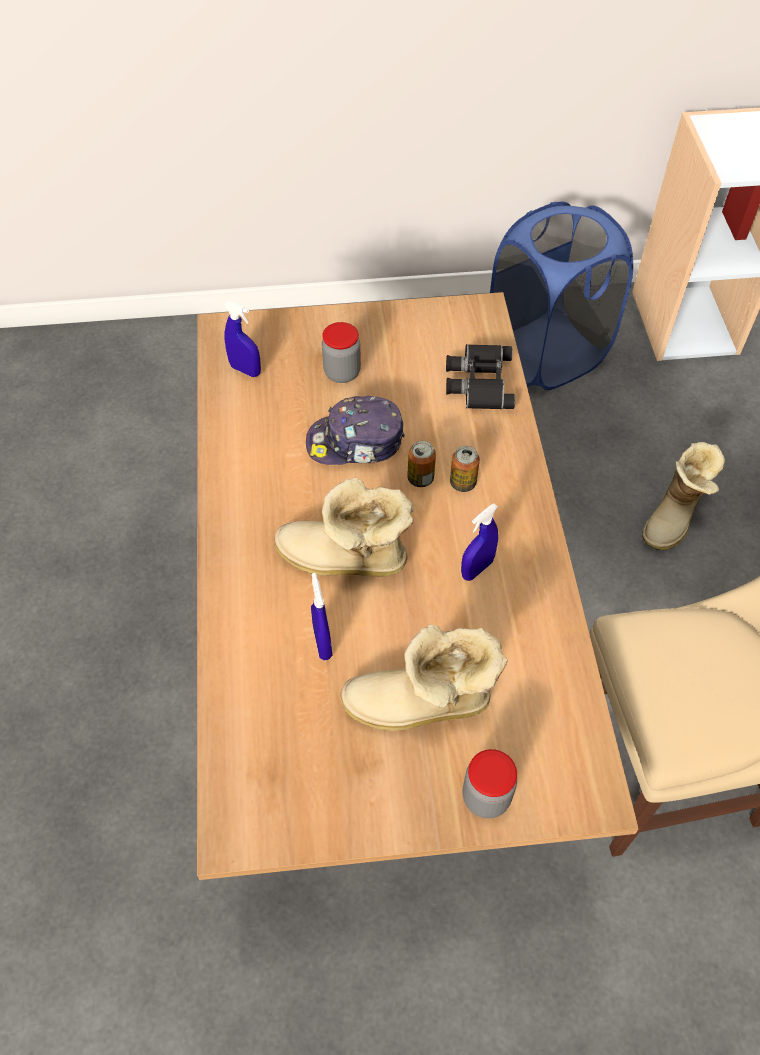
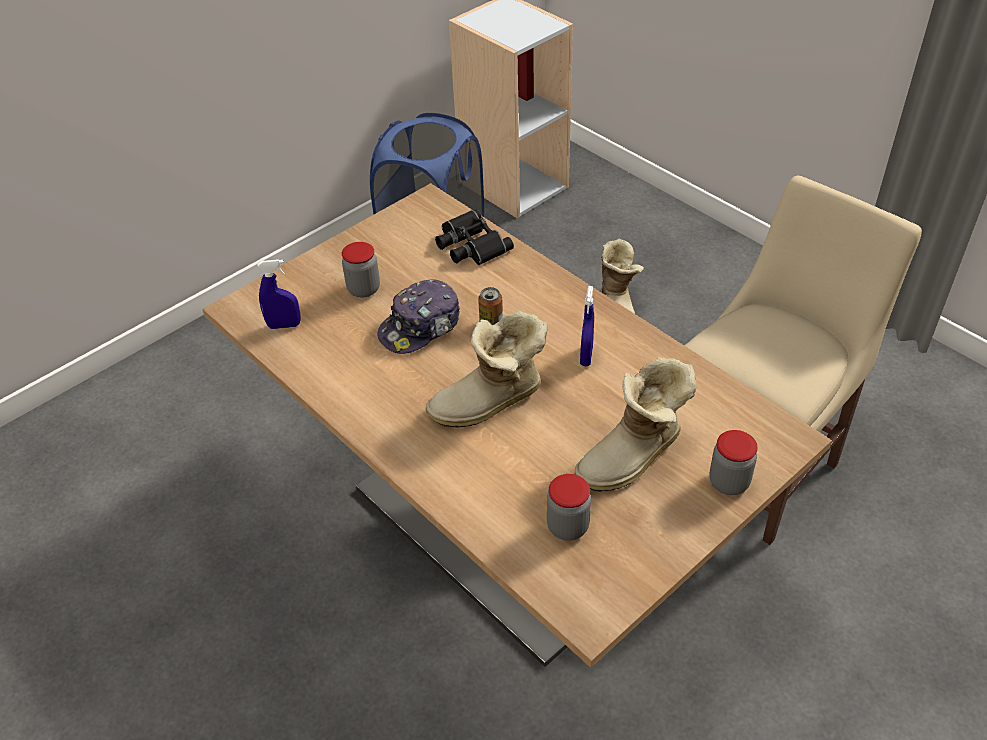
camera: 35 degrees left, 10 degrees down
blue spray bottle [311,573,332,660] -> none
can [450,446,480,492] -> none
none -> jar [547,474,591,541]

